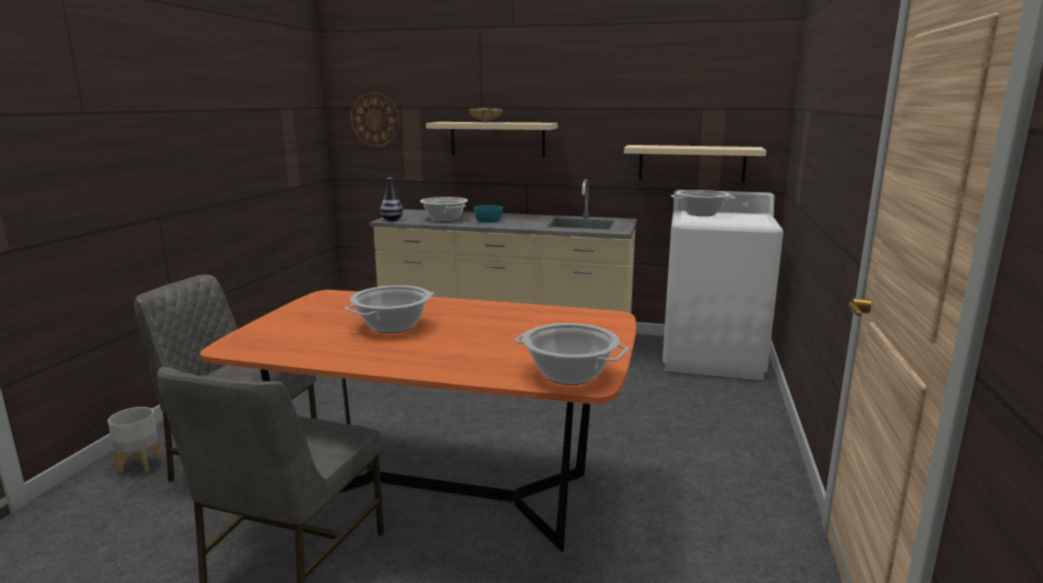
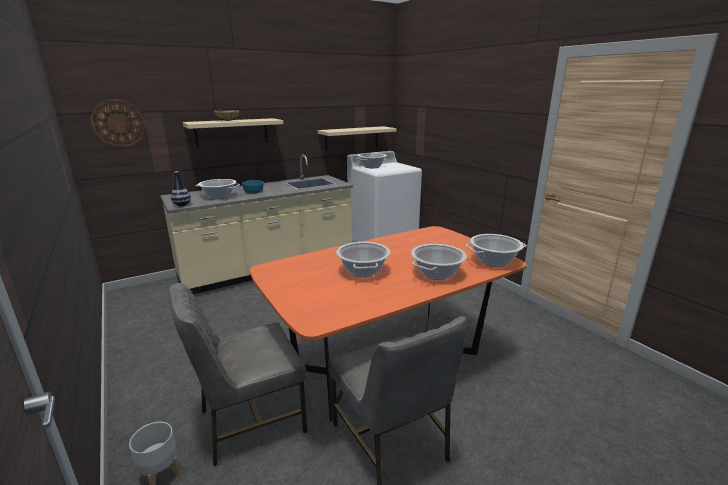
camera: 45 degrees left, 5 degrees up
none -> cooking pot [411,244,467,280]

